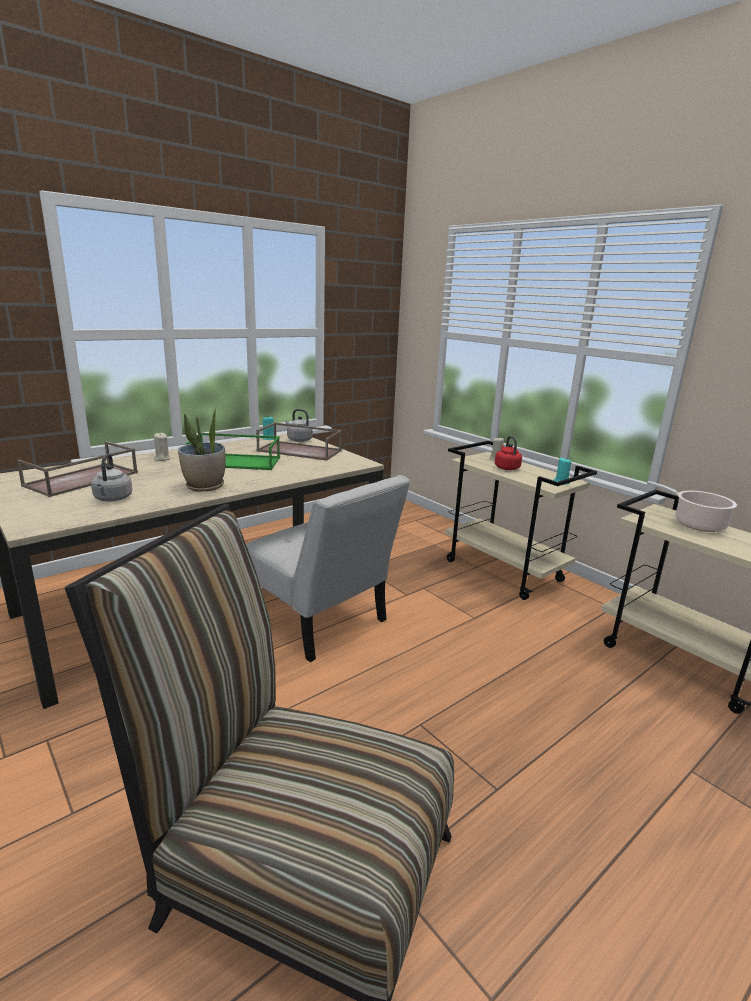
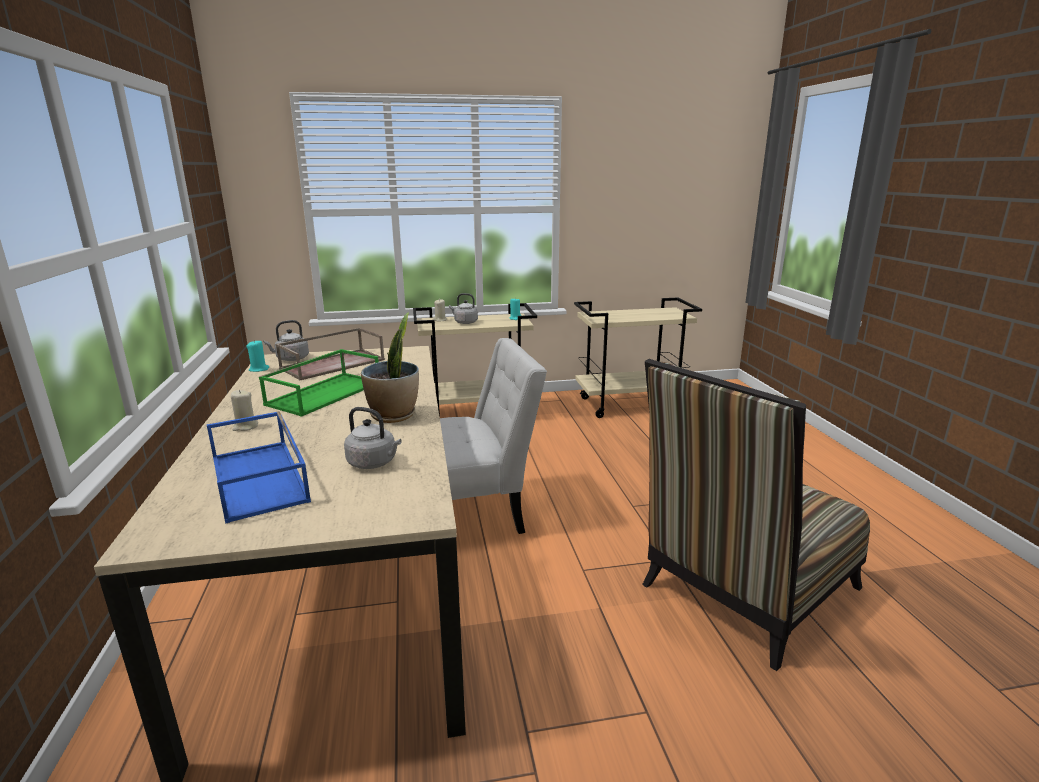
camera: 60 degrees left, 0 degrees up
brown tray [17,441,138,497] -> blue tray [207,411,311,524]
red kettle [495,436,522,470] -> grey kettle [449,293,478,324]
cooking pot [647,481,737,532] -> none

